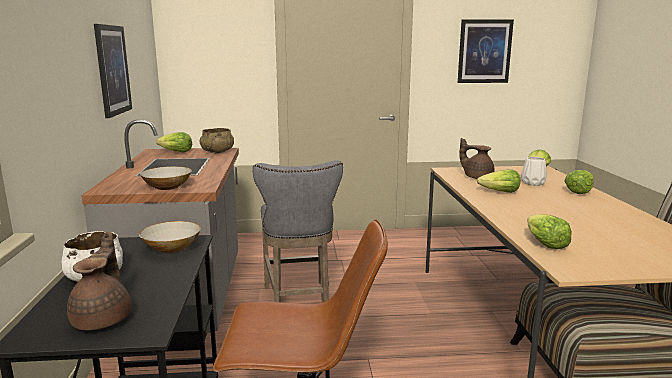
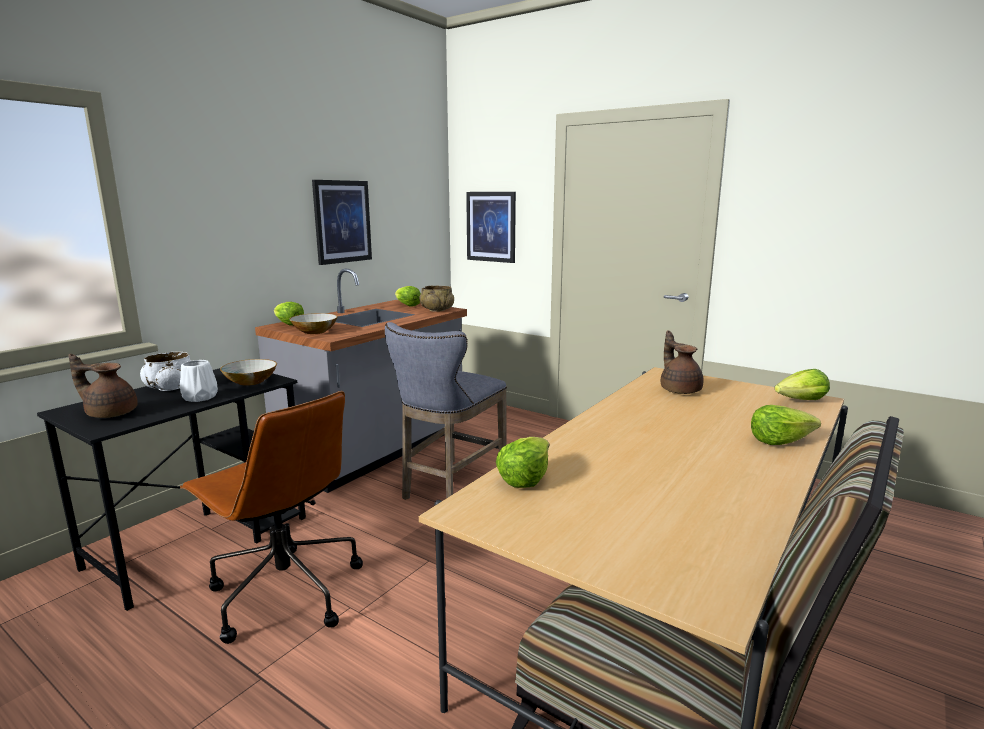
camera: 40 degrees right, 0 degrees up
brown teapot [67,232,132,331] -> brown teapot turned 120 degrees counterclockwise [69,354,138,418]
picture [458,19,514,83] -> picture moved to [466,192,516,263]
lettuce [477,169,520,193] -> lettuce moved to [274,302,304,326]
white vase [521,157,547,186] -> white vase moved to [180,360,218,402]

